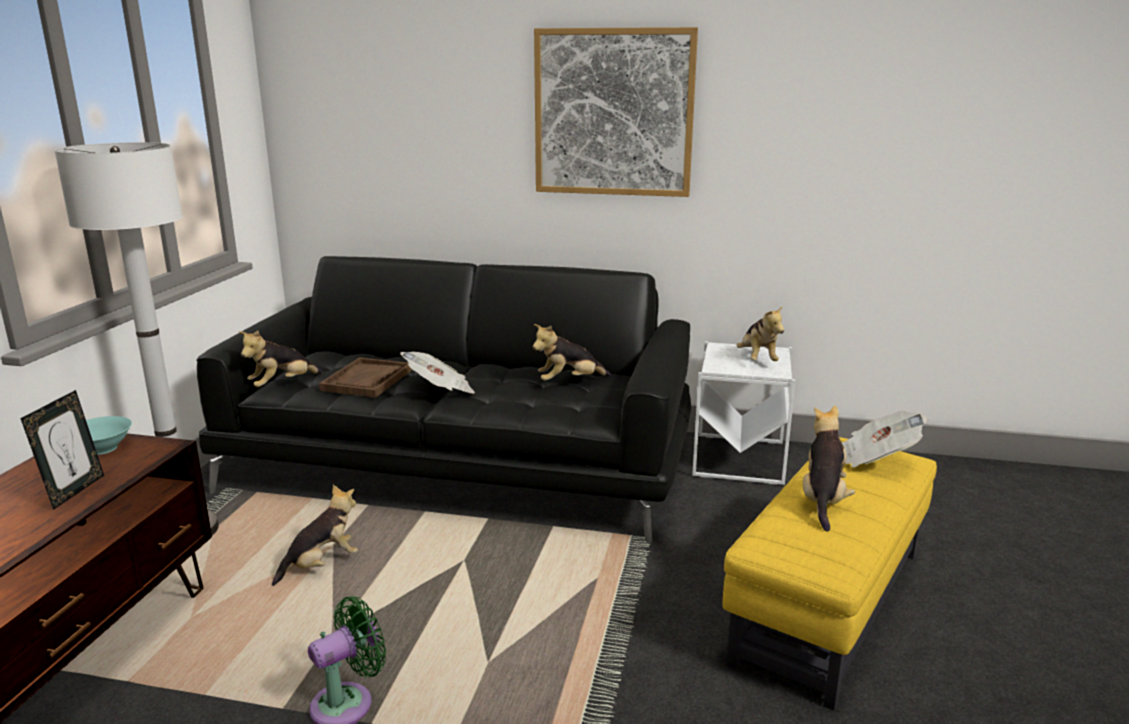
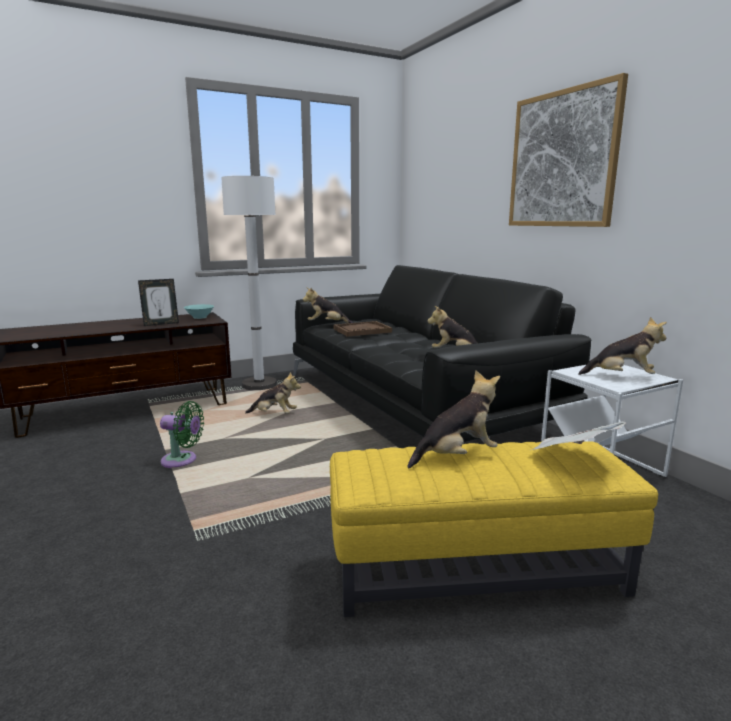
camera: 50 degrees right, 5 degrees down
newspaper [400,352,475,393] -> none
plush toy [737,305,784,361] -> plush toy turned 120 degrees counterclockwise [578,317,667,375]

